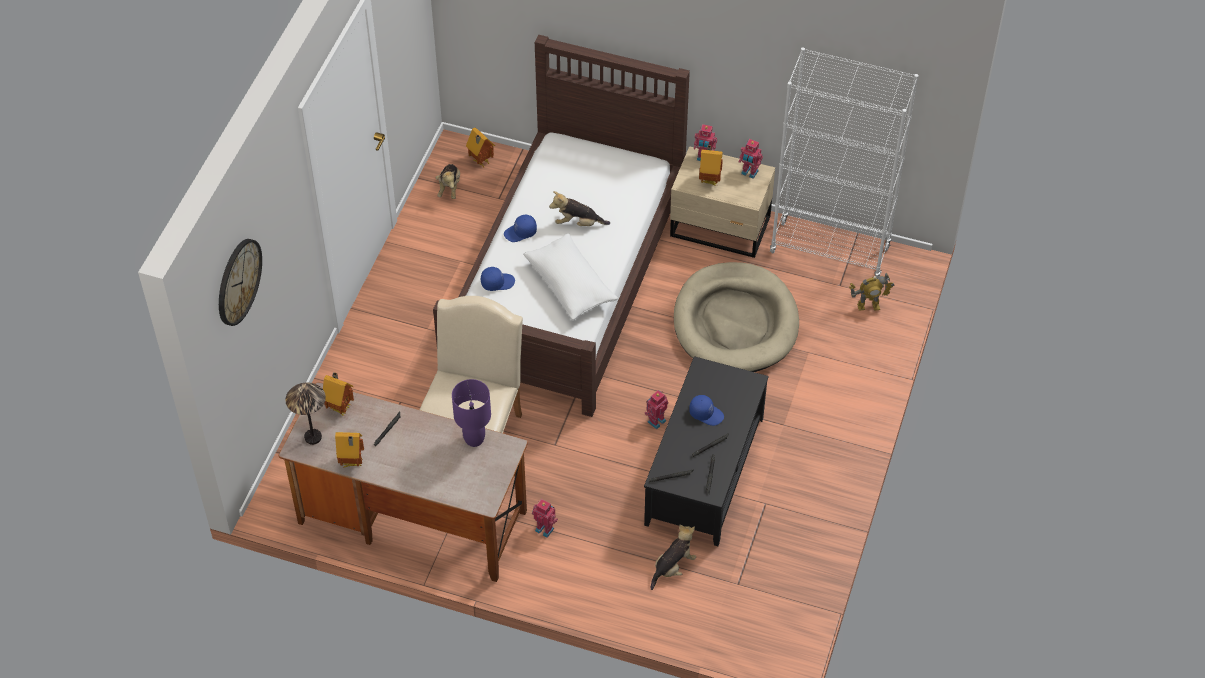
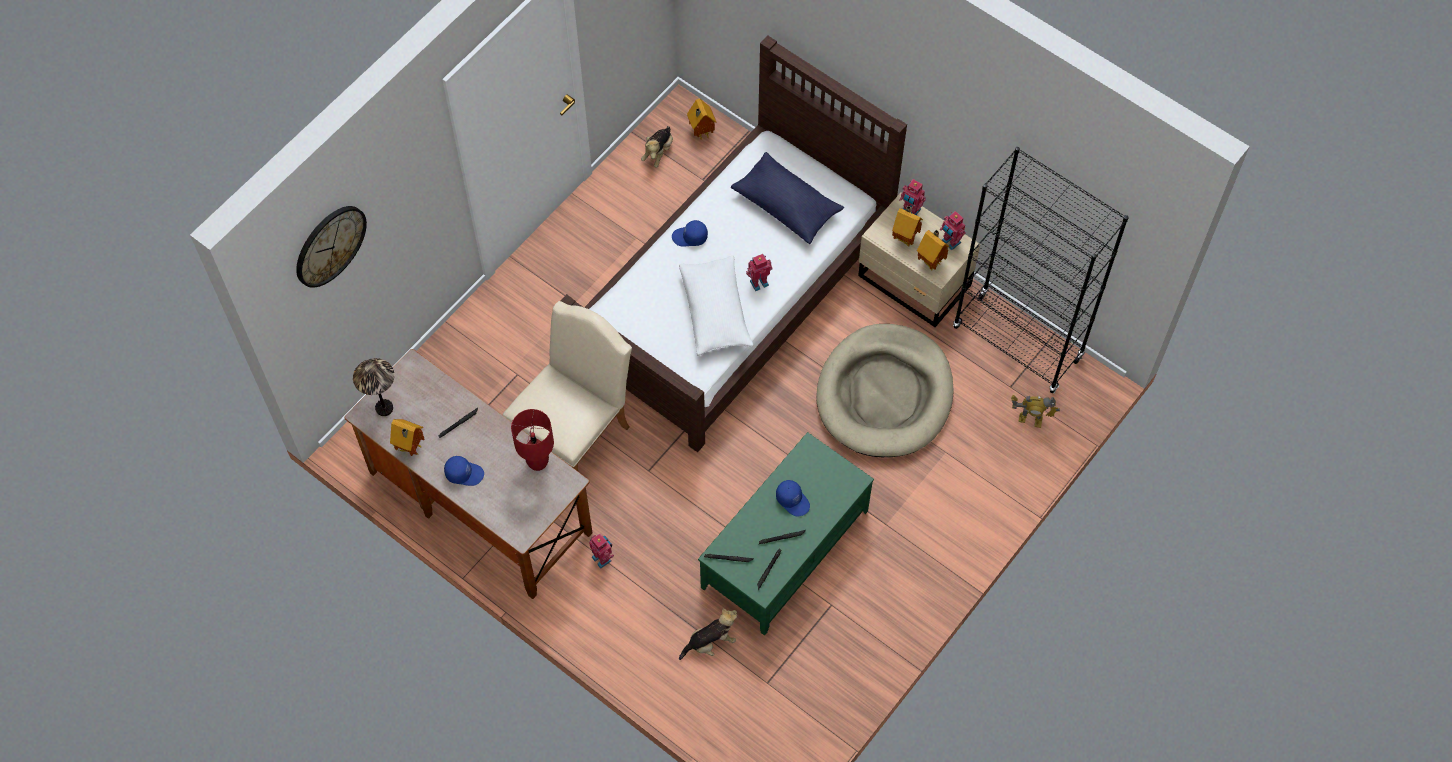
camera: 20 degrees right, 10 degrees up
toy house [323,372,354,415] -> toy house moved to [917,230,950,271]
purple table lamp [452,379,491,447] -> red table lamp [511,409,554,471]
blue cap [481,267,515,291] -> blue cap moved to [444,456,484,486]
plush toy [549,191,610,226] -> none
black coffee table [644,356,768,546] -> green coffee table [698,432,874,636]
toy robot [645,390,668,429] -> toy robot moved to [746,254,772,291]
white bookcase [770,47,918,279] -> black bookcase [953,147,1129,393]
none -> blue pillow [731,152,844,244]

